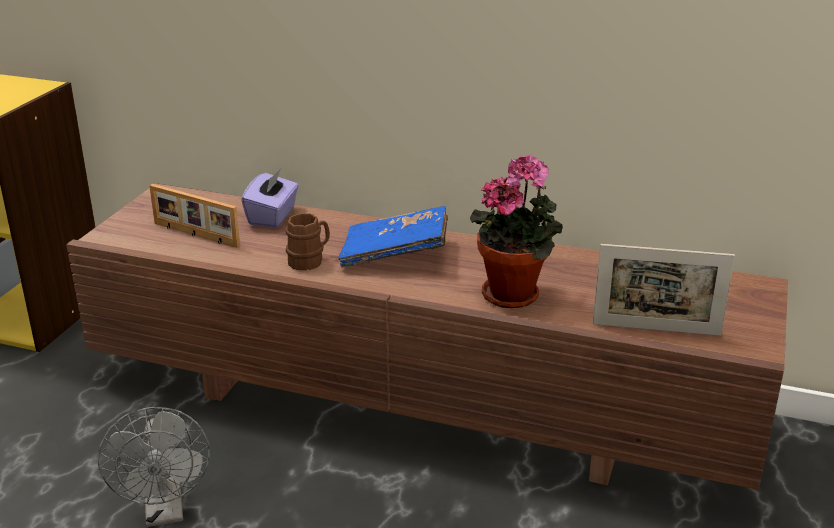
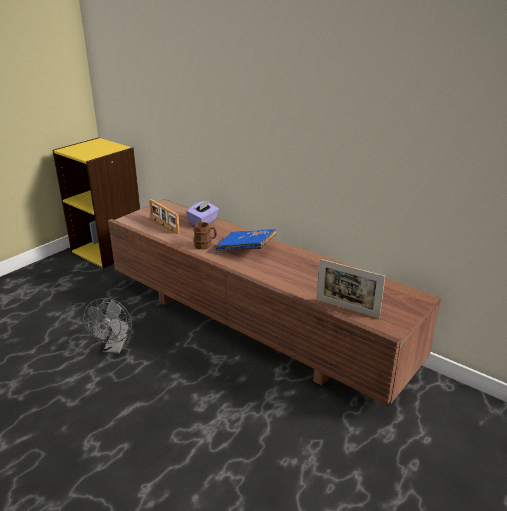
camera: 20 degrees right, 0 degrees up
potted plant [470,154,563,308] -> none

